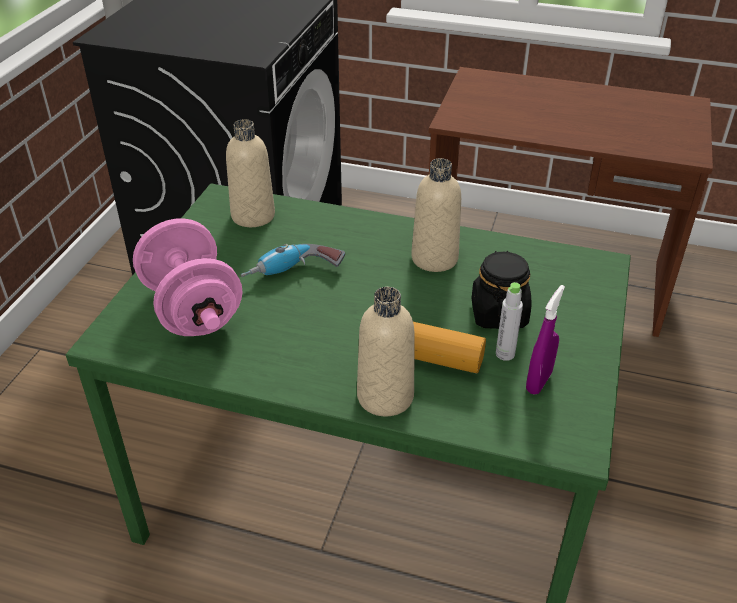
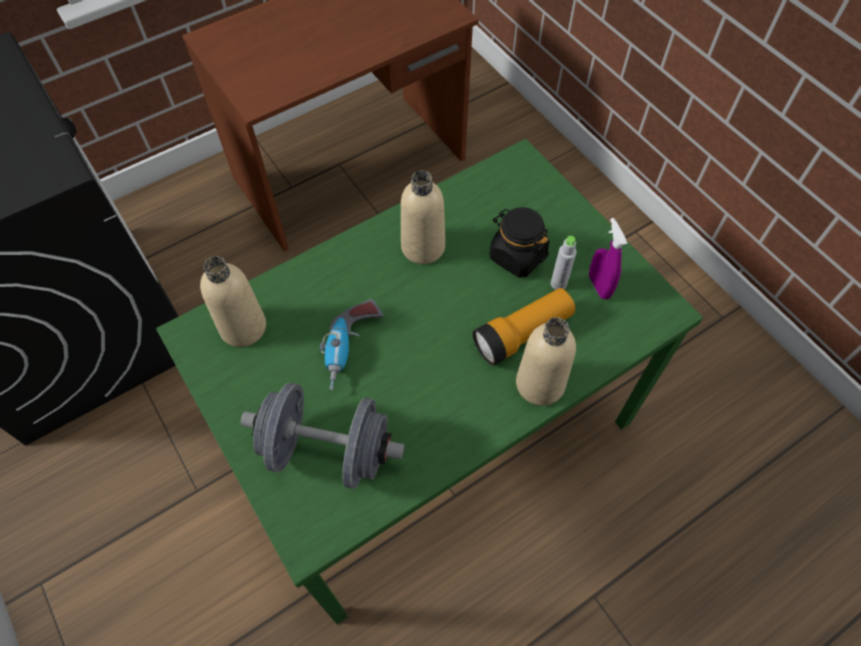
camera: 50 degrees left, 20 degrees up
pink dumbbell [133,218,242,336] -> grey dumbbell [241,382,405,489]

